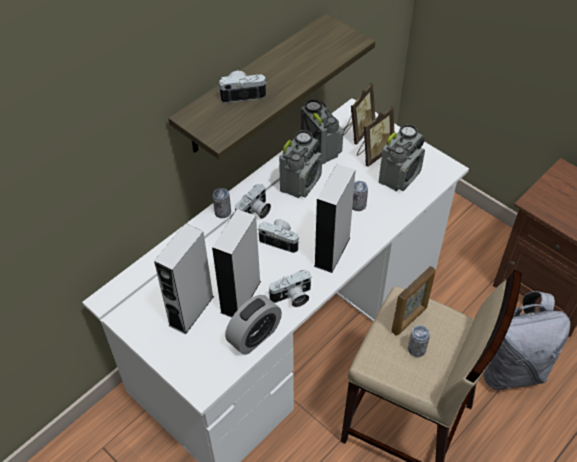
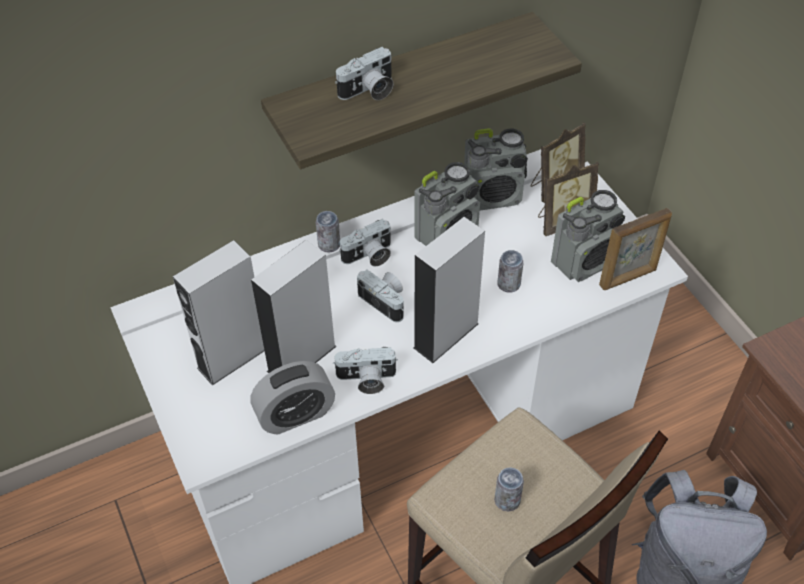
camera: 20 degrees right, 0 degrees up
camera [218,71,267,103] -> camera turned 135 degrees clockwise [335,47,394,100]
radio [301,99,343,165] -> radio turned 90 degrees clockwise [464,128,528,210]
picture frame [391,266,436,336] -> picture frame moved to [599,208,672,290]

